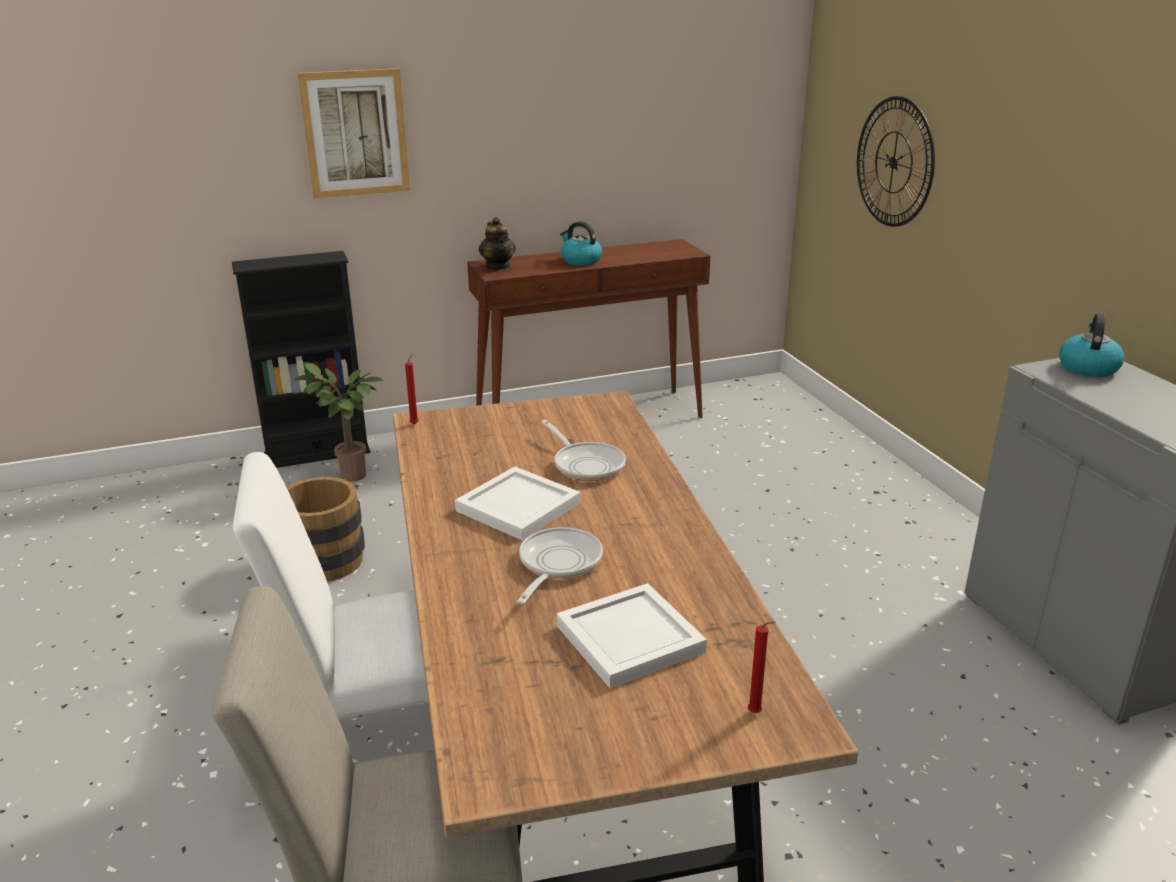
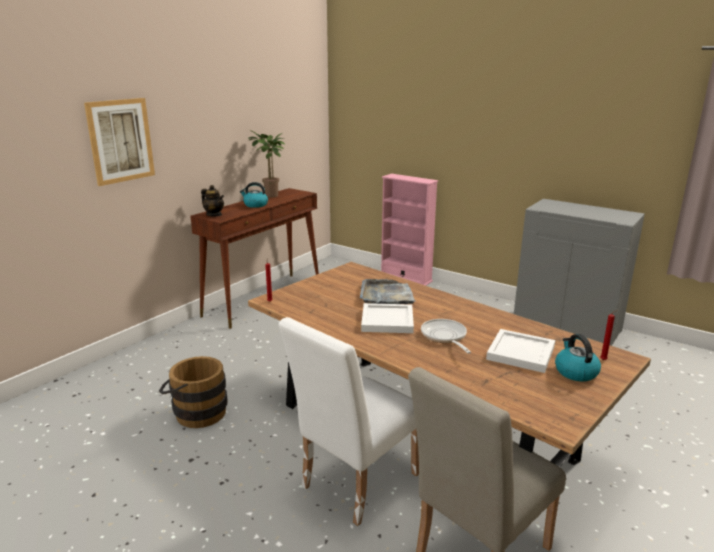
camera: 35 degrees left, 5 degrees down
black bookcase [232,251,370,468] -> none
potted plant [294,363,383,482] -> potted plant moved to [248,130,285,198]
frying pan [541,420,626,481] -> grey tray [360,279,416,304]
wall clock [857,96,935,227] -> none
kettle [1059,313,1125,377] -> kettle moved to [555,334,601,382]
none -> pink bookcase [381,174,438,286]

